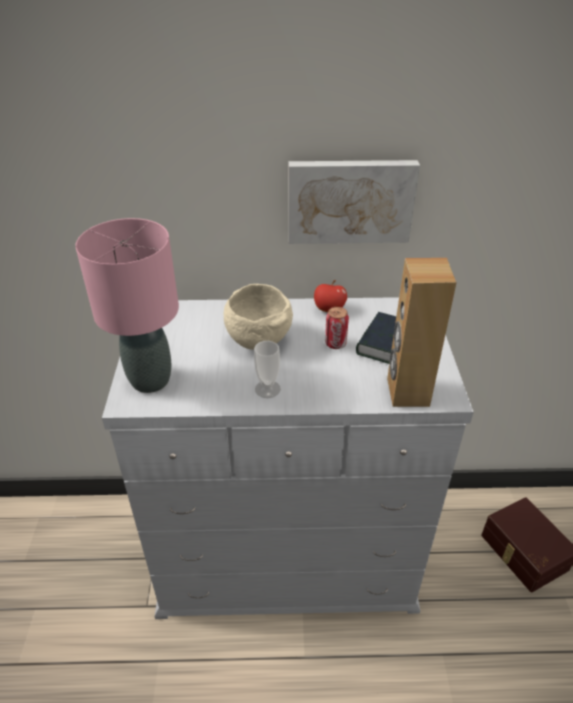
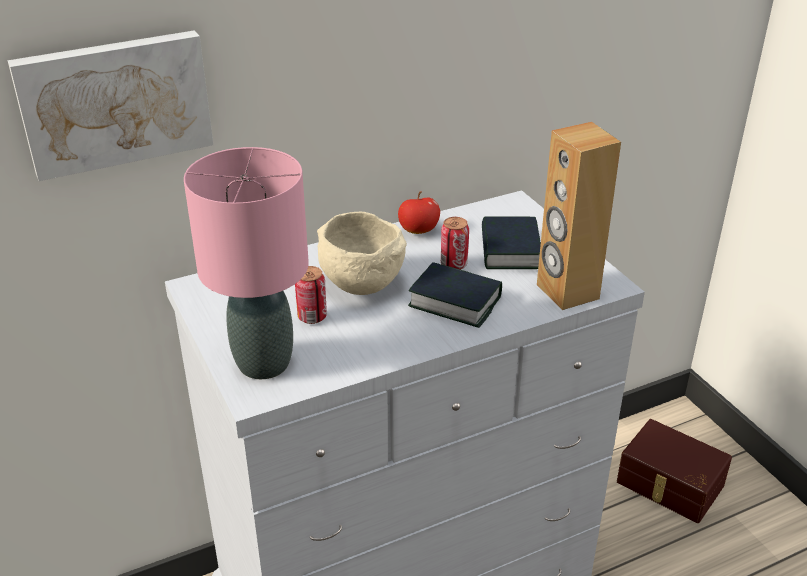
camera: 25 degrees left, 5 degrees down
cup [254,341,281,398] -> none
picture [288,160,420,244] -> picture moved to [8,30,213,181]
none -> can [295,266,327,324]
none -> book [408,262,502,328]

